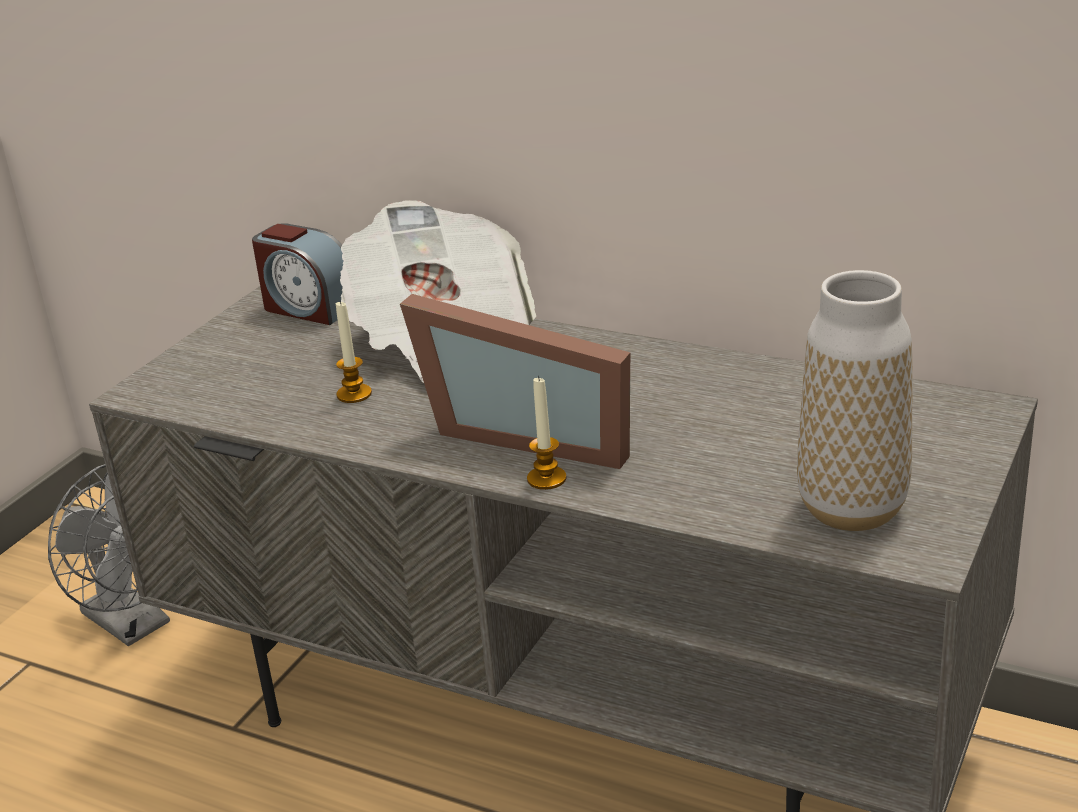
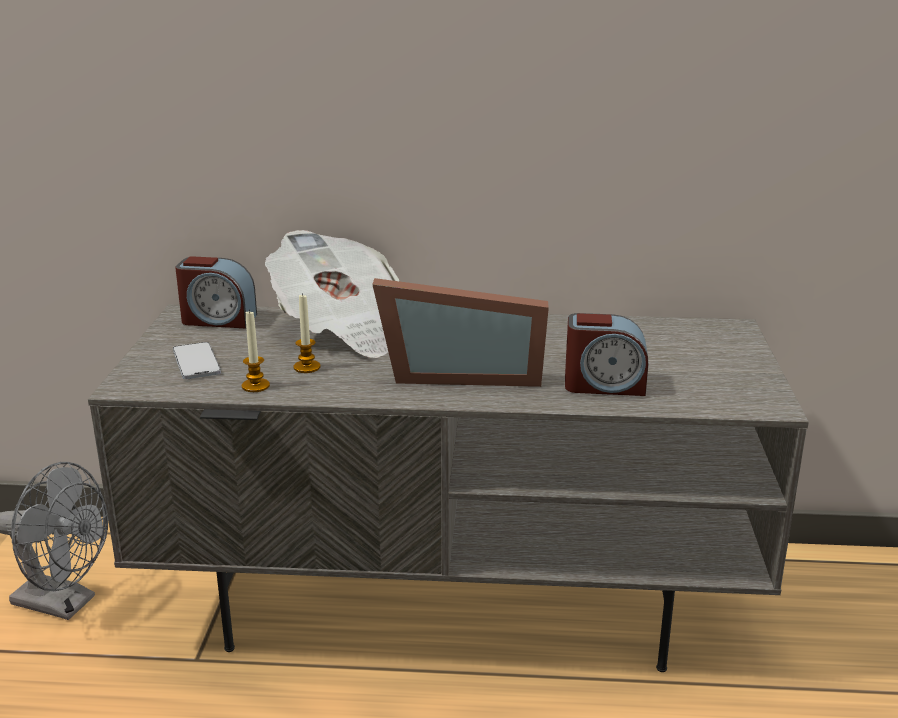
camera: 25 degrees left, 5 degrees down
candle [527,376,566,490] -> candle moved to [242,310,270,392]
vase [797,270,913,531] -> none
none -> phone [173,342,221,379]
none -> alarm clock [565,313,648,396]

